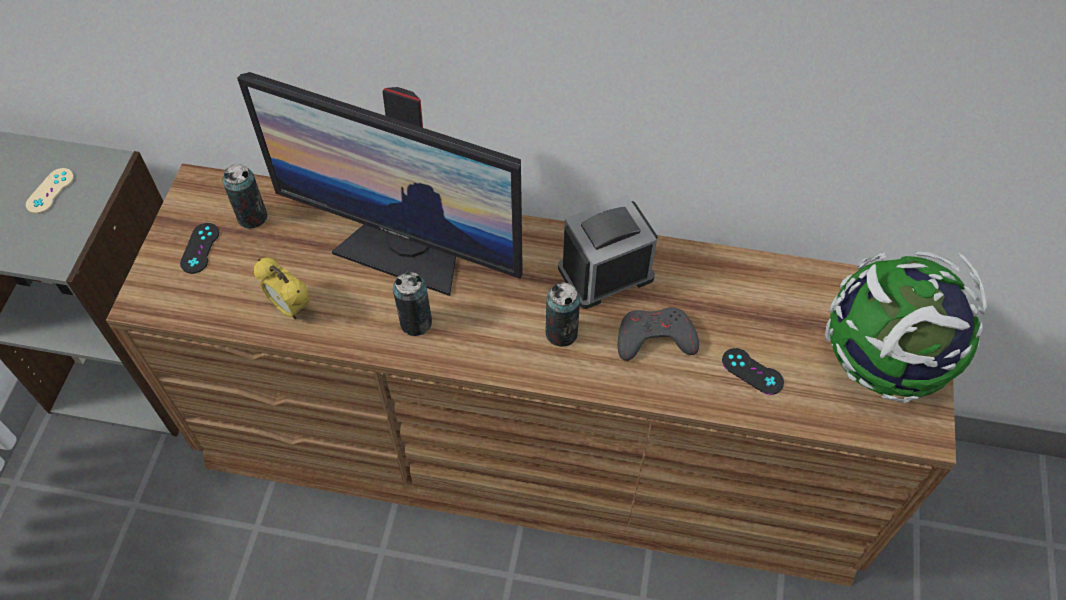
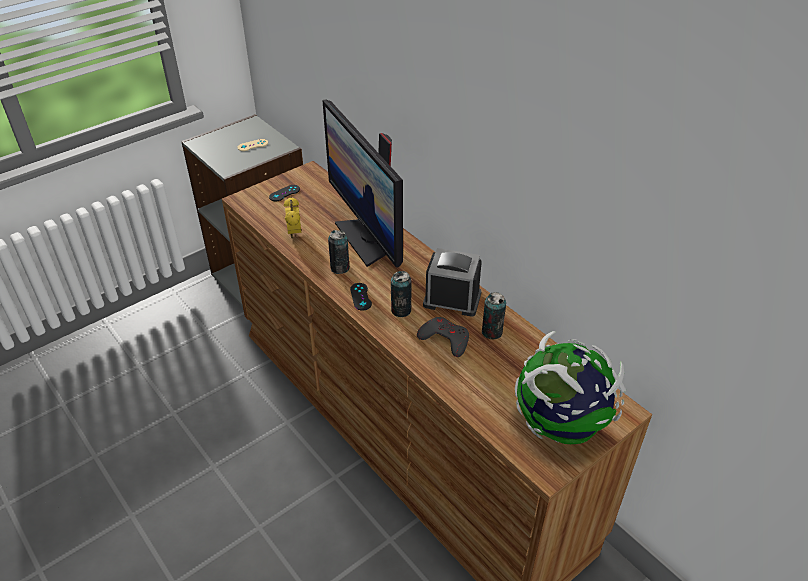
camera: 40 degrees right, 15 degrees down
can [222,164,268,229] -> can moved to [482,292,506,339]
black game controller [722,348,784,395] -> black game controller moved to [350,283,372,311]

